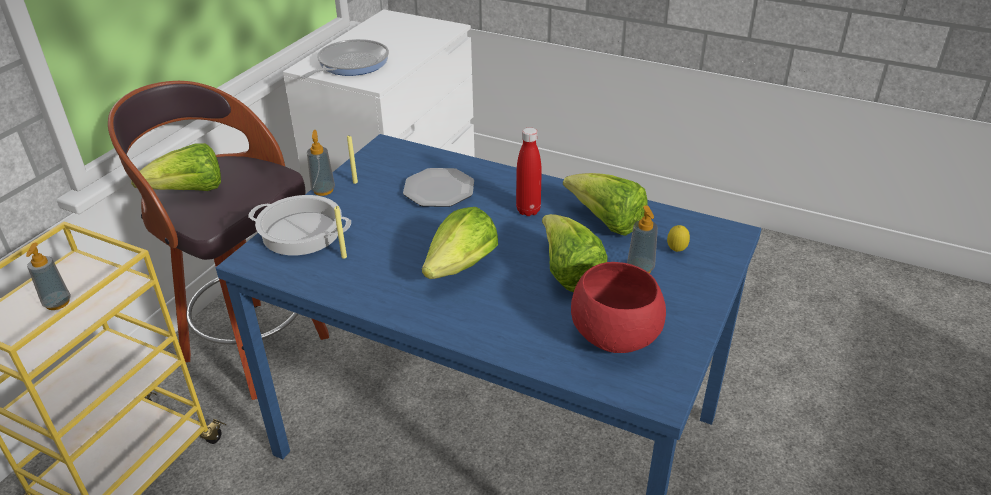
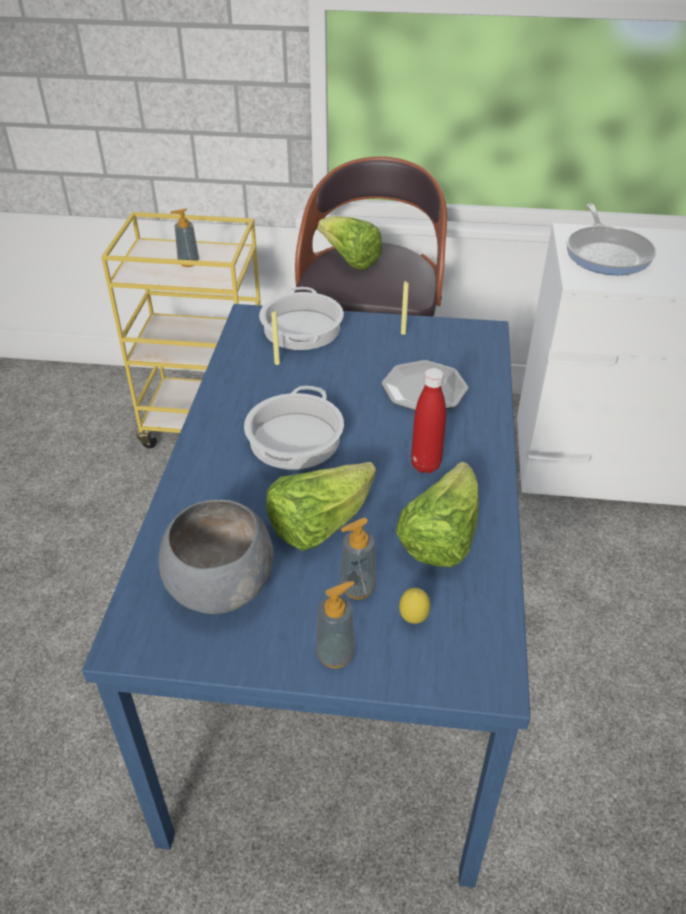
camera: 70 degrees right, 5 degrees up
frying pan [301,39,389,79] -> frying pan turned 75 degrees clockwise [566,204,656,275]
soap dispenser [307,130,335,196] -> soap dispenser moved to [316,581,355,669]
lettuce [422,207,498,279] -> cooking pot [244,386,344,470]
red bowl [571,262,666,353] -> grey bowl [159,500,274,614]

